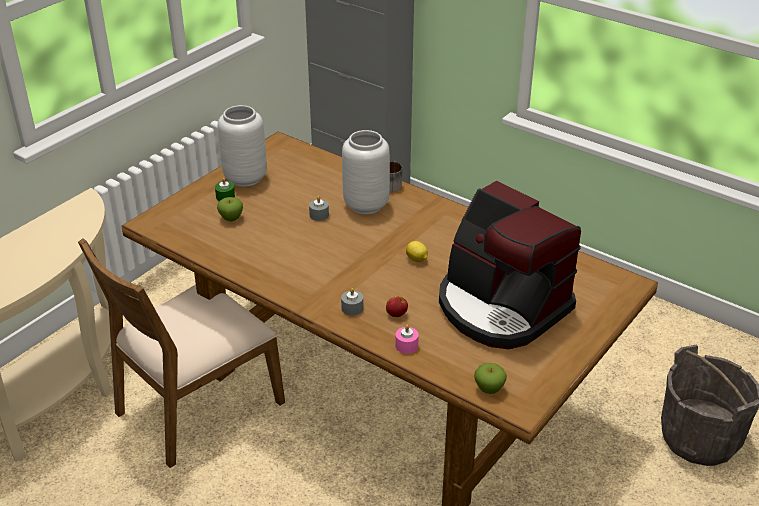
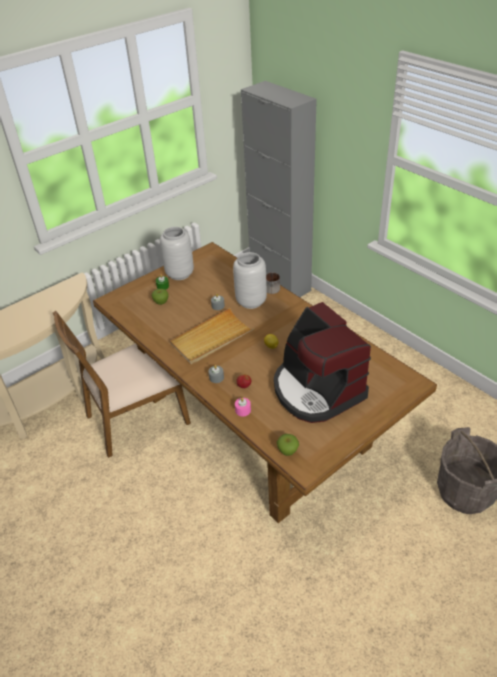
camera: 15 degrees right, 5 degrees up
none -> beige tray [170,308,254,364]

